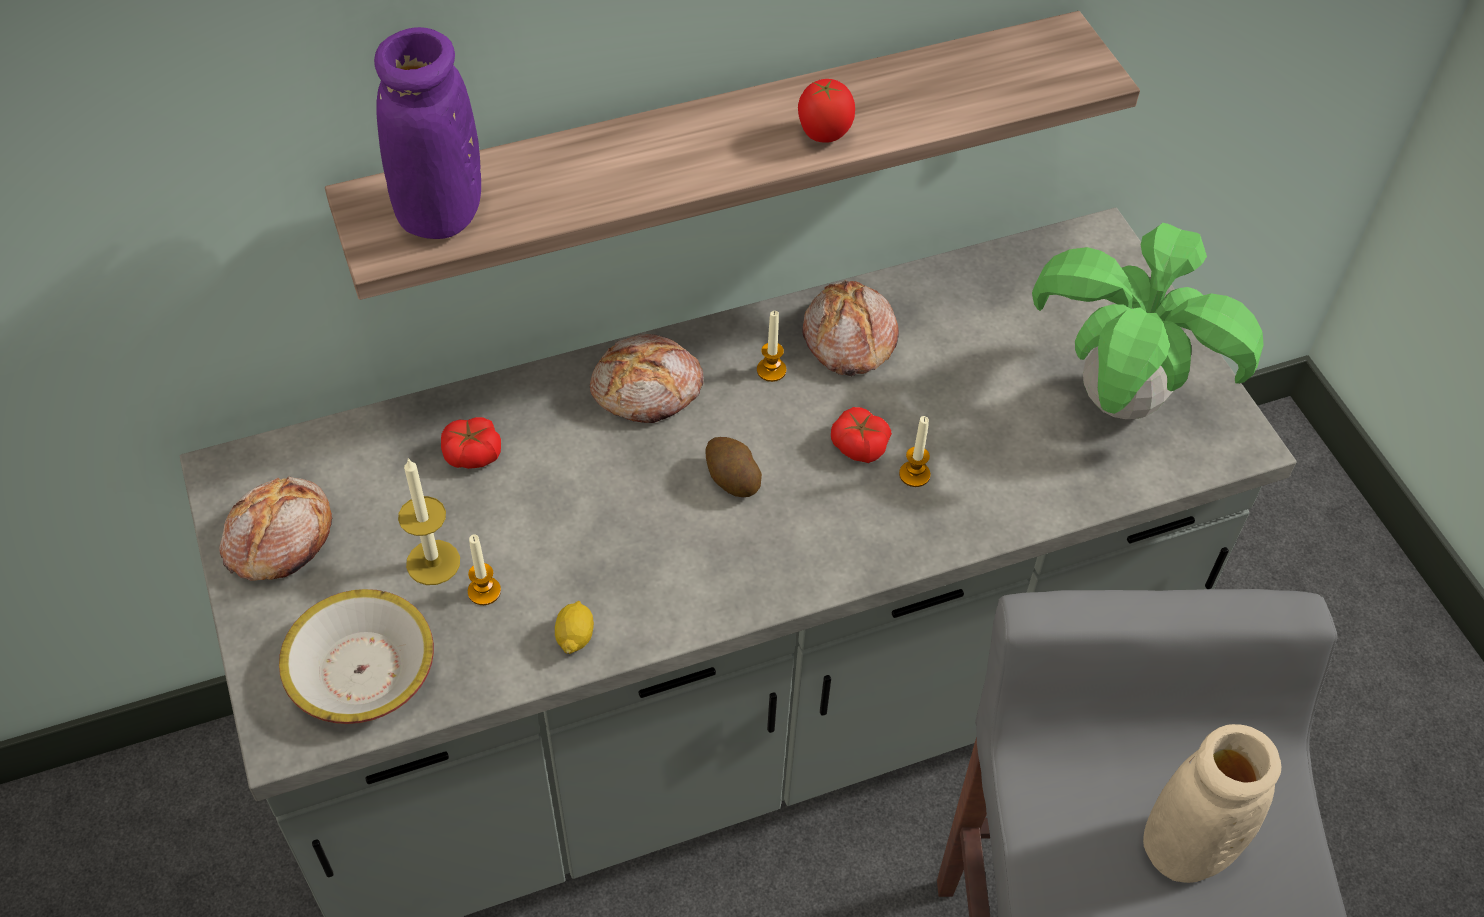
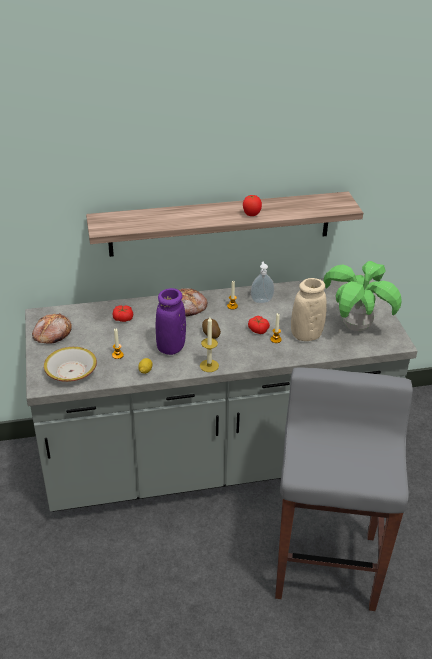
camera: 10 degrees right, 15 degrees down
purple vase [374,27,481,239] -> purple vase moved to [156,288,186,355]
candle [398,458,460,585] -> candle moved to [200,317,219,372]
bread [802,280,899,376] -> soap dispenser [251,262,274,303]
beige vase [1143,724,1282,883] -> beige vase moved to [291,278,327,341]

